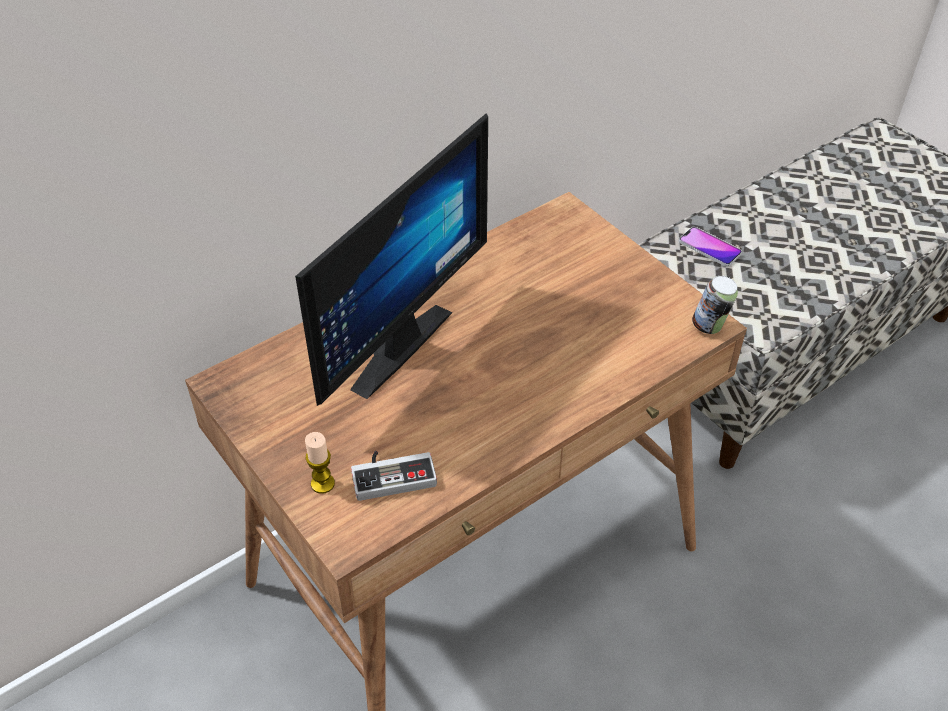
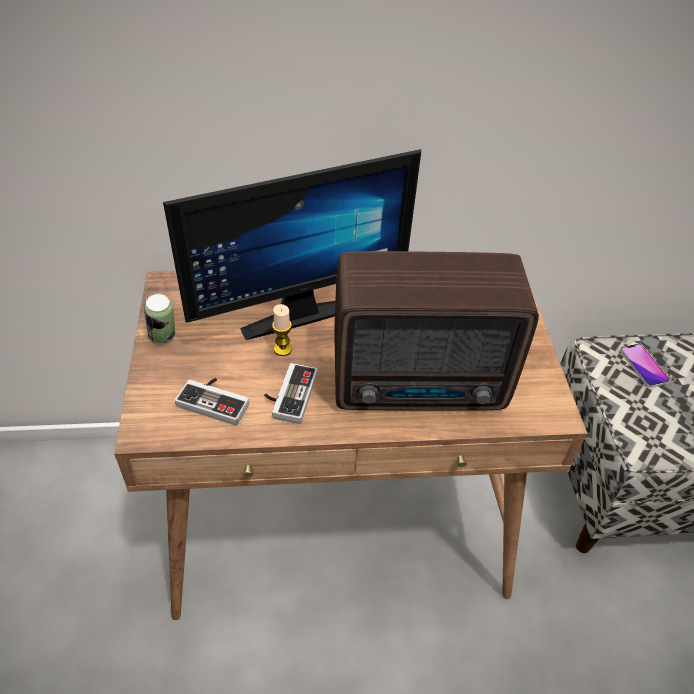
camera: 30 degrees right, 0 degrees up
candle [305,432,335,494] -> candle moved to [272,304,292,356]
can [692,276,738,334] -> can moved to [144,294,175,343]
none -> game controller [265,363,318,424]
none -> radio [335,251,539,411]

